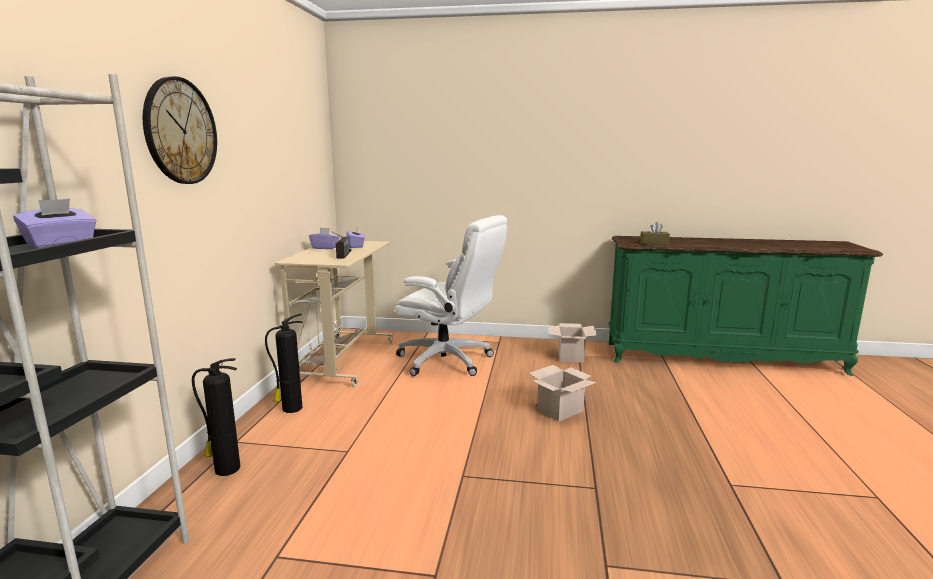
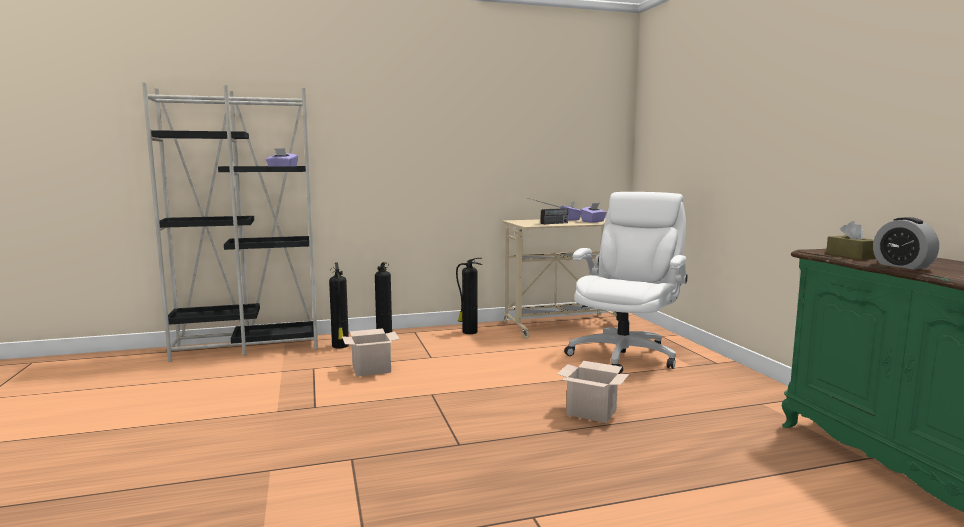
camera: 65 degrees right, 5 degrees down
wall clock [143,76,217,184] -> none
white office chair [395,215,507,376] -> white office chair turned 150 degrees counterclockwise [564,192,687,374]
cardboard box [548,323,597,363] -> cardboard box moved to [342,328,400,377]
none -> fire extinguisher [329,262,349,349]
none -> alarm clock [873,217,939,269]

